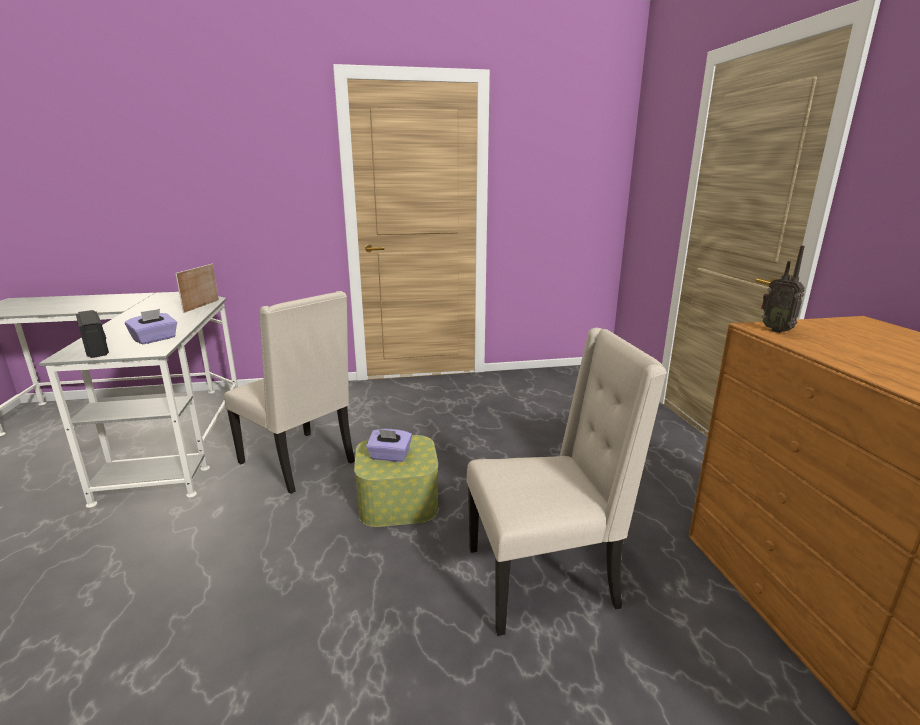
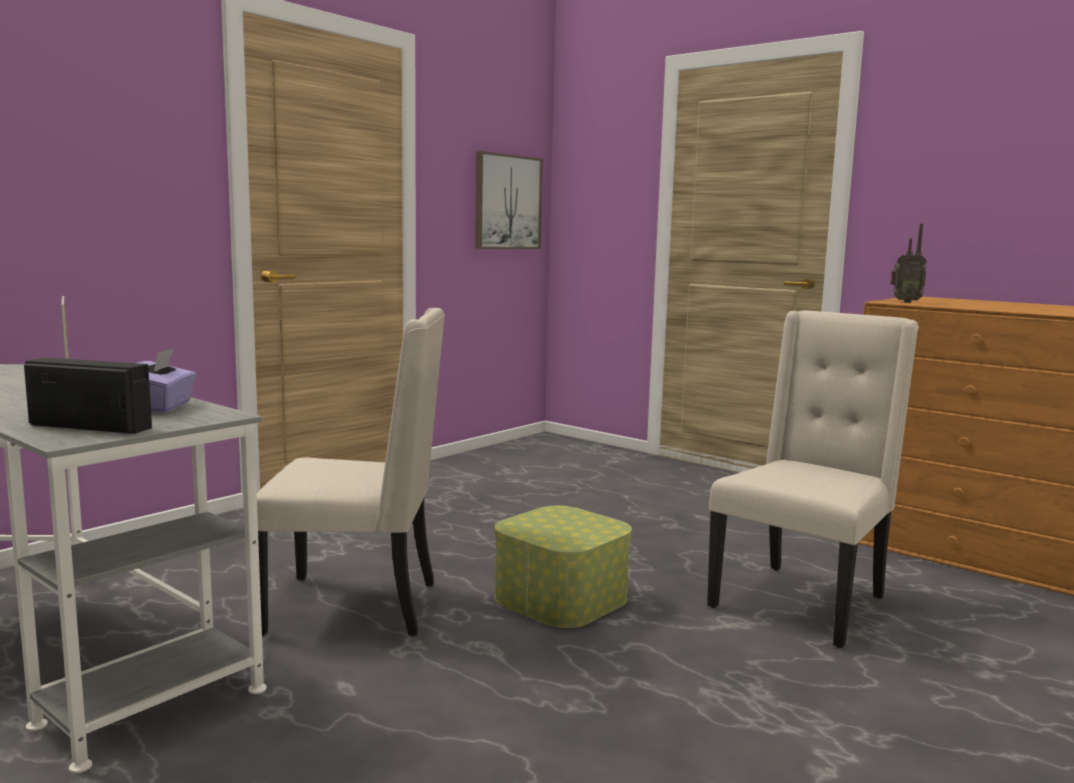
camera: 40 degrees left, 10 degrees down
purple tissue box [366,429,412,462] -> none
none -> picture [475,151,543,249]

